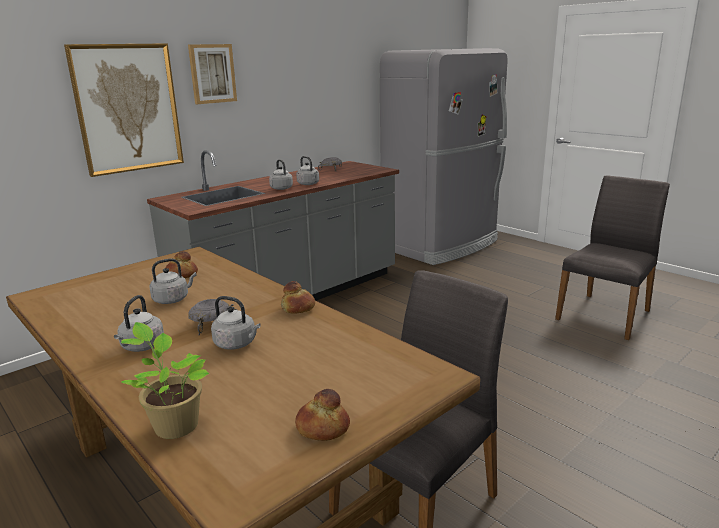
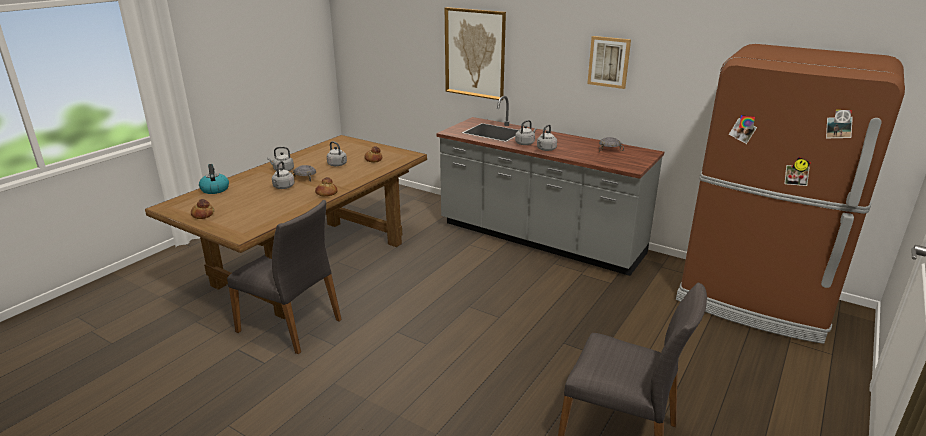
camera: 75 degrees right, 5 degrees up
potted plant [121,322,209,439] -> kettle [199,164,229,194]
picture [188,44,237,104] -> picture moved to [587,36,631,89]
grey fridge [380,48,508,265] -> brown fridge [676,44,905,344]

